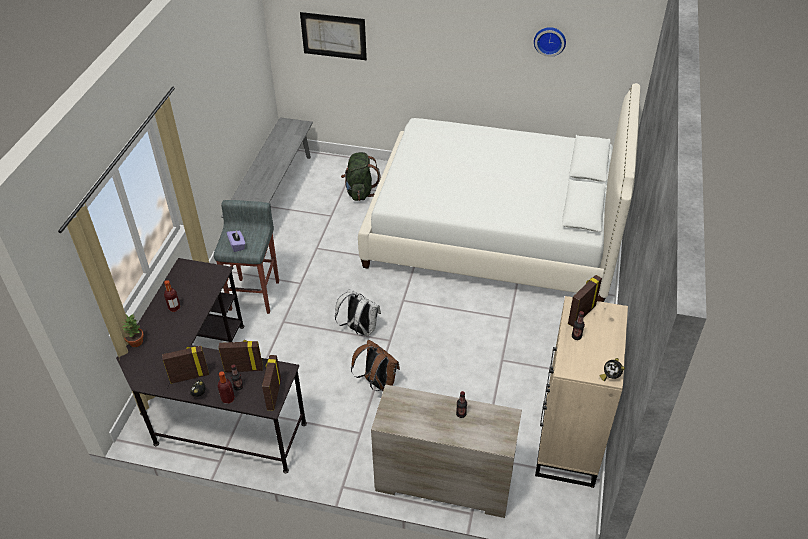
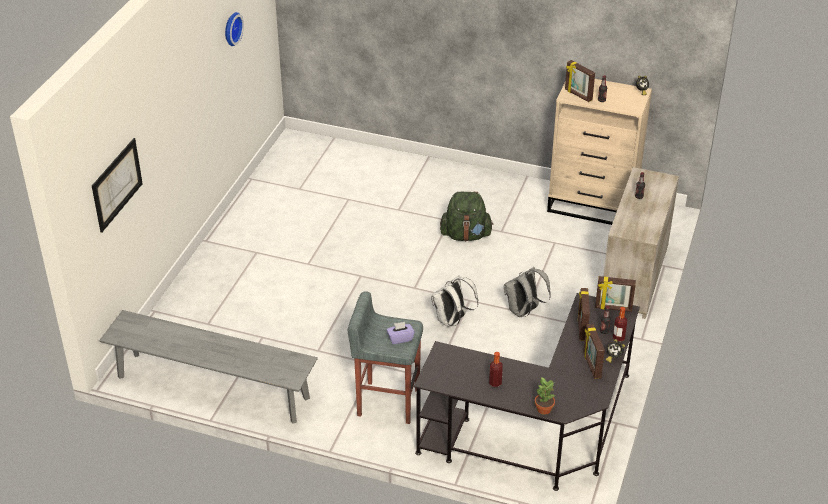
camera: 85 degrees left, 5 degrees down
green backpack [341,152,381,201] -> green backpack moved to [440,192,494,241]
brown backpack [351,340,400,391] -> grey backpack [504,267,551,317]
white bed [358,83,640,302] -> none

